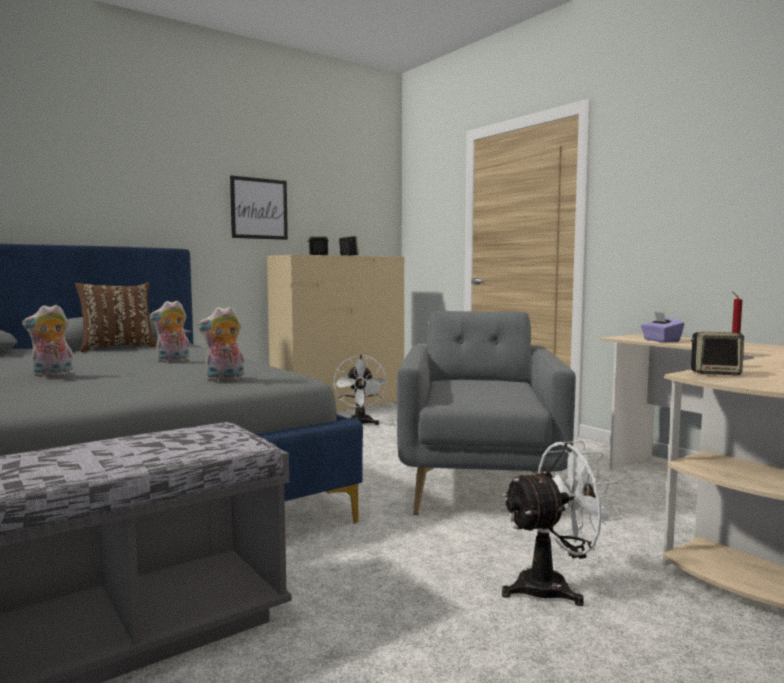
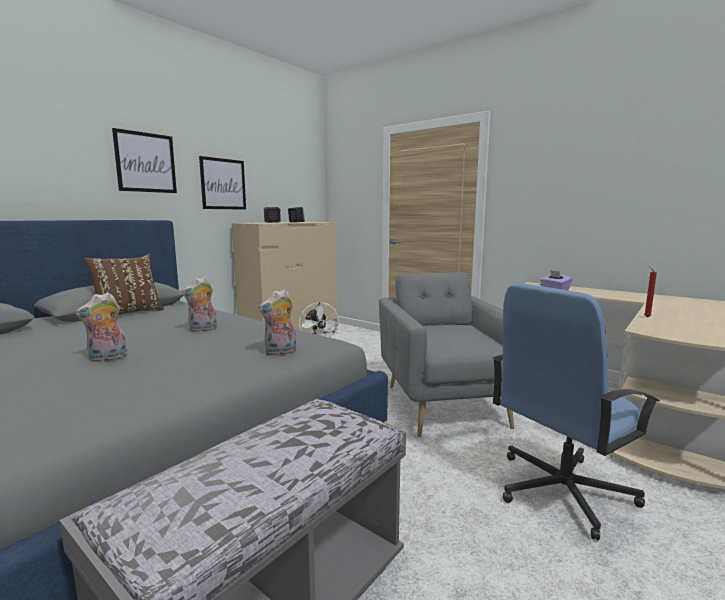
camera: 15 degrees left, 5 degrees up
white fan [502,441,623,606] -> blue office chair [492,283,659,540]
speaker [691,332,744,376] -> none
none -> picture [112,128,177,193]

